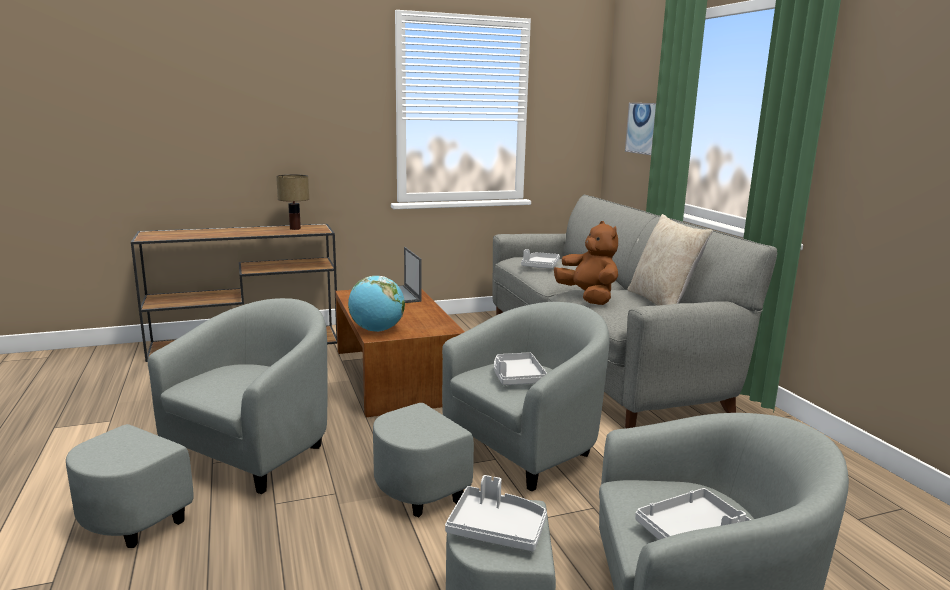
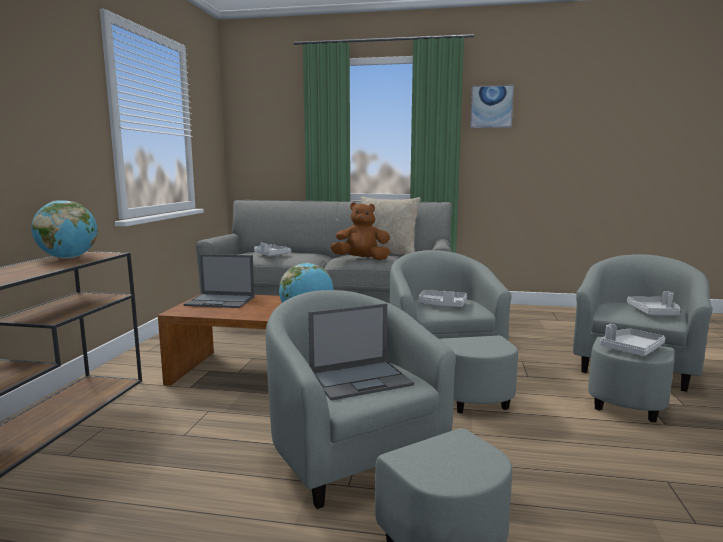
camera: 60 degrees left, 5 degrees down
table lamp [276,174,309,230] -> globe [31,200,98,259]
picture [625,103,656,155] -> picture moved to [470,85,514,128]
none -> laptop [308,303,414,401]

